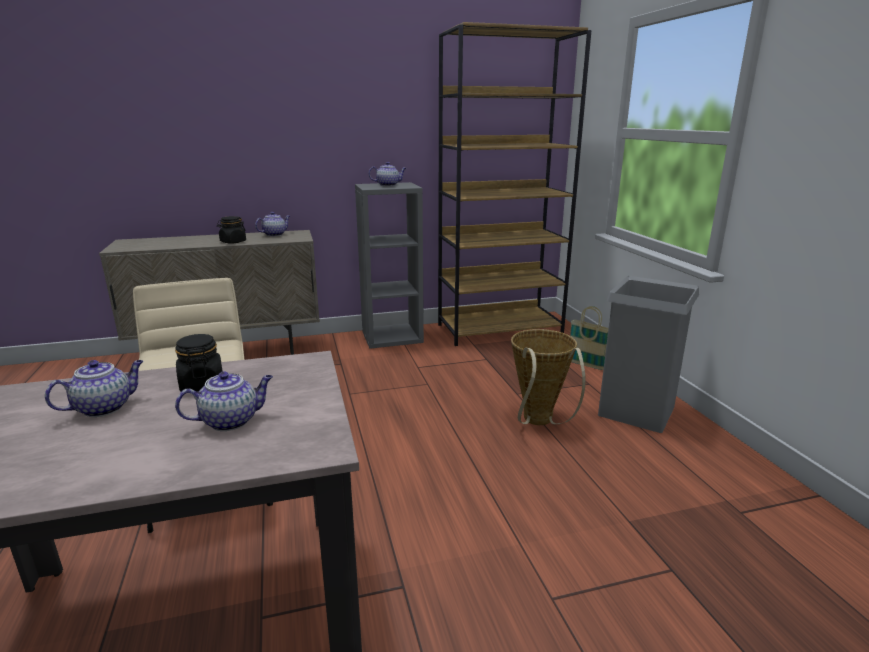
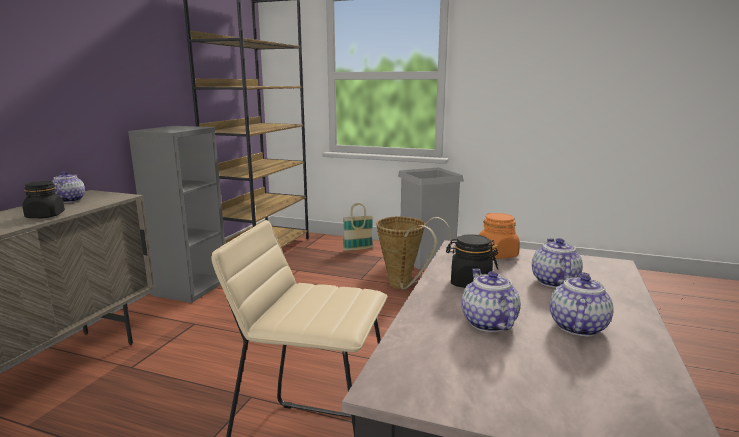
camera: 55 degrees left, 5 degrees down
teapot [369,162,406,186] -> teapot moved to [550,272,614,336]
none -> orange jar [479,213,520,259]

